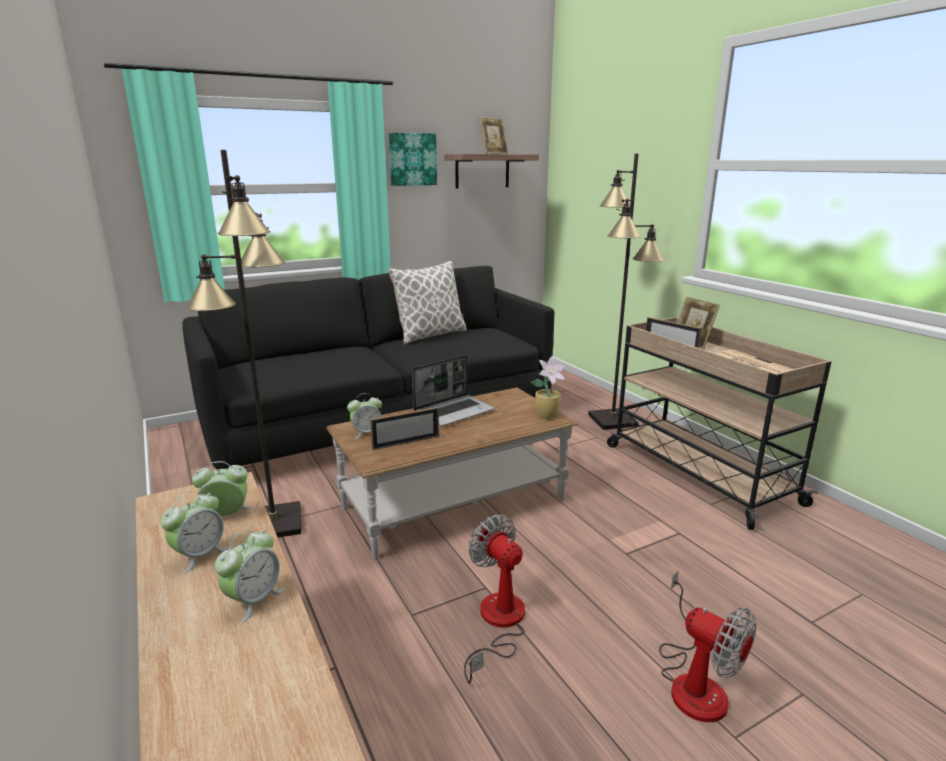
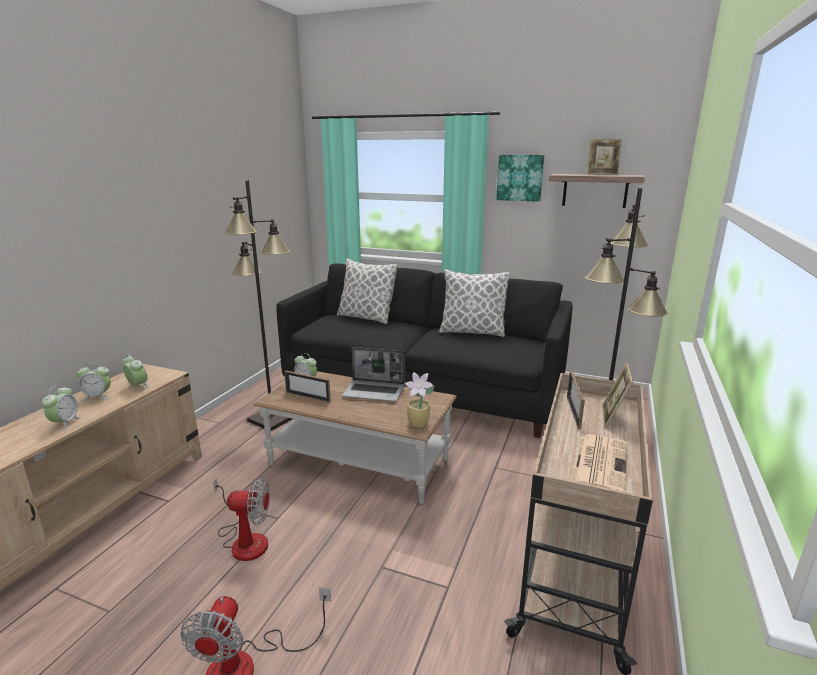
camera: 50 degrees right, 0 degrees up
alarm clock [215,530,284,622] -> alarm clock turned 75 degrees counterclockwise [42,386,81,430]
fan [464,514,525,684] -> fan turned 75 degrees clockwise [213,477,270,561]
none -> pillow [337,259,398,324]

